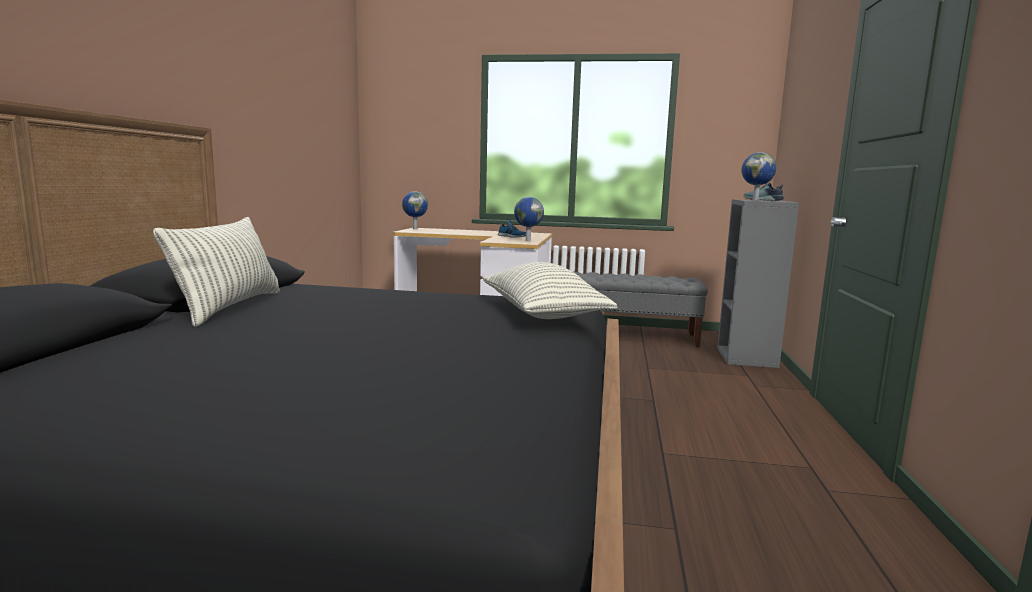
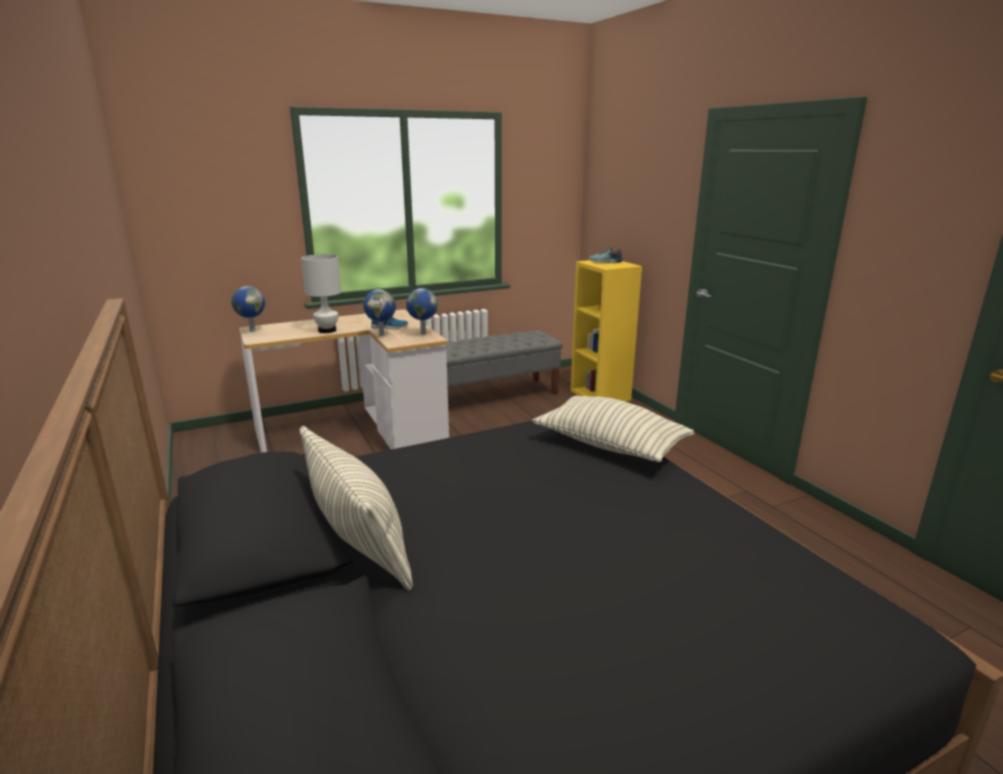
camera: 35 degrees left, 10 degrees up
grey bookcase [717,199,799,368] -> yellow bookcase [571,260,642,402]
globe [742,152,776,201] -> globe moved to [363,290,396,336]
none -> white table lamp [301,254,341,333]

